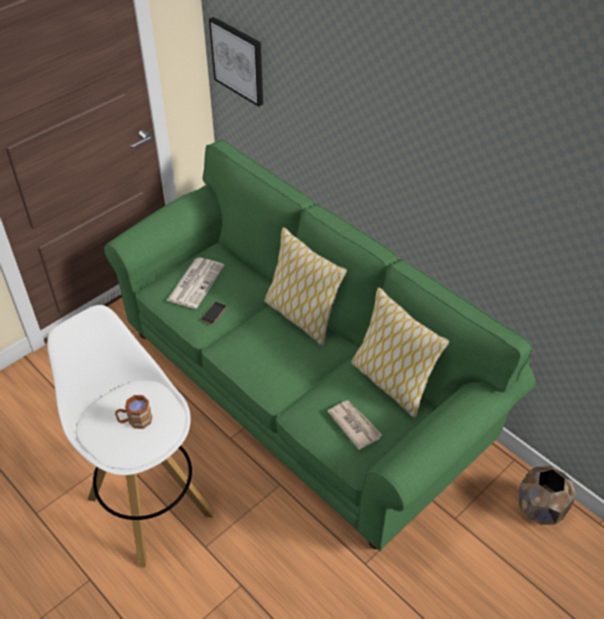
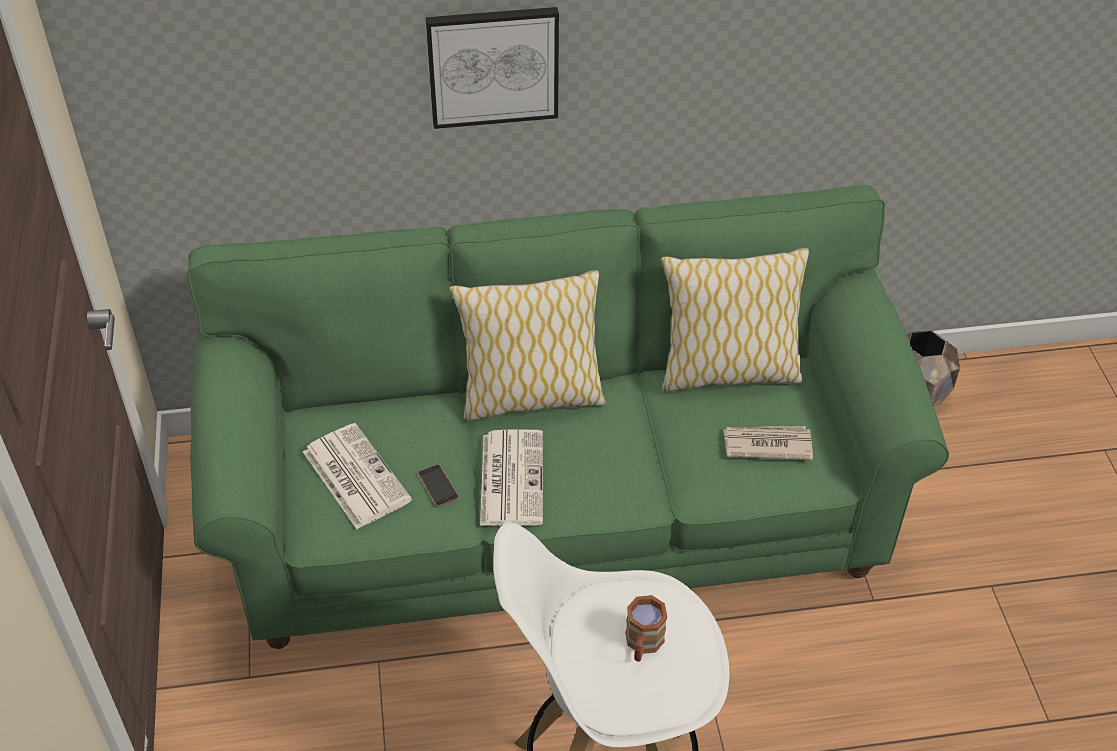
camera: 55 degrees left, 0 degrees up
picture [209,17,263,107] -> picture moved to [426,7,559,129]
none -> newspaper [480,429,543,526]

